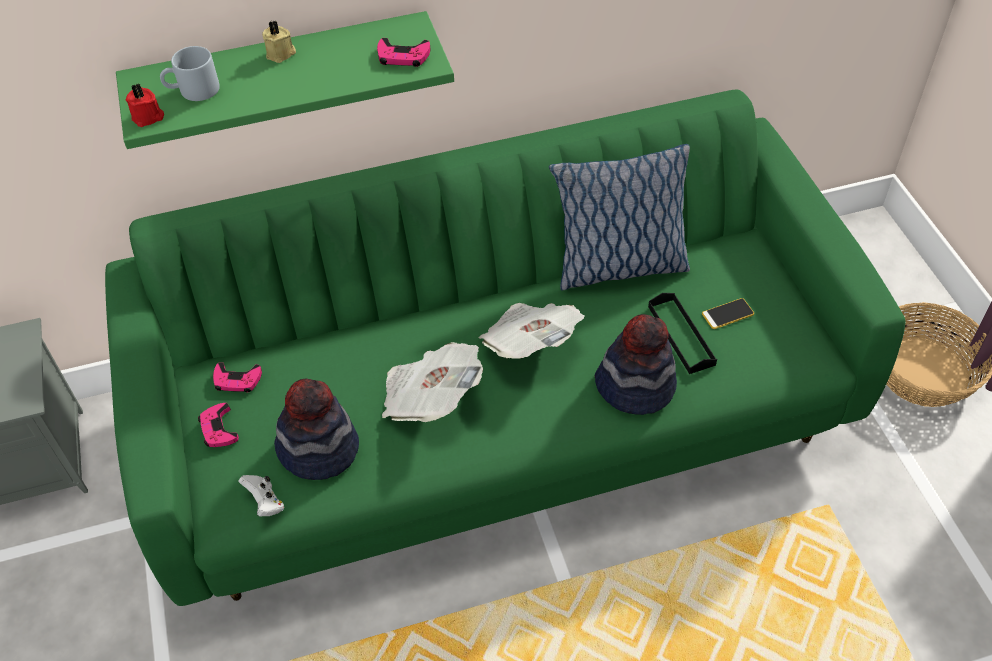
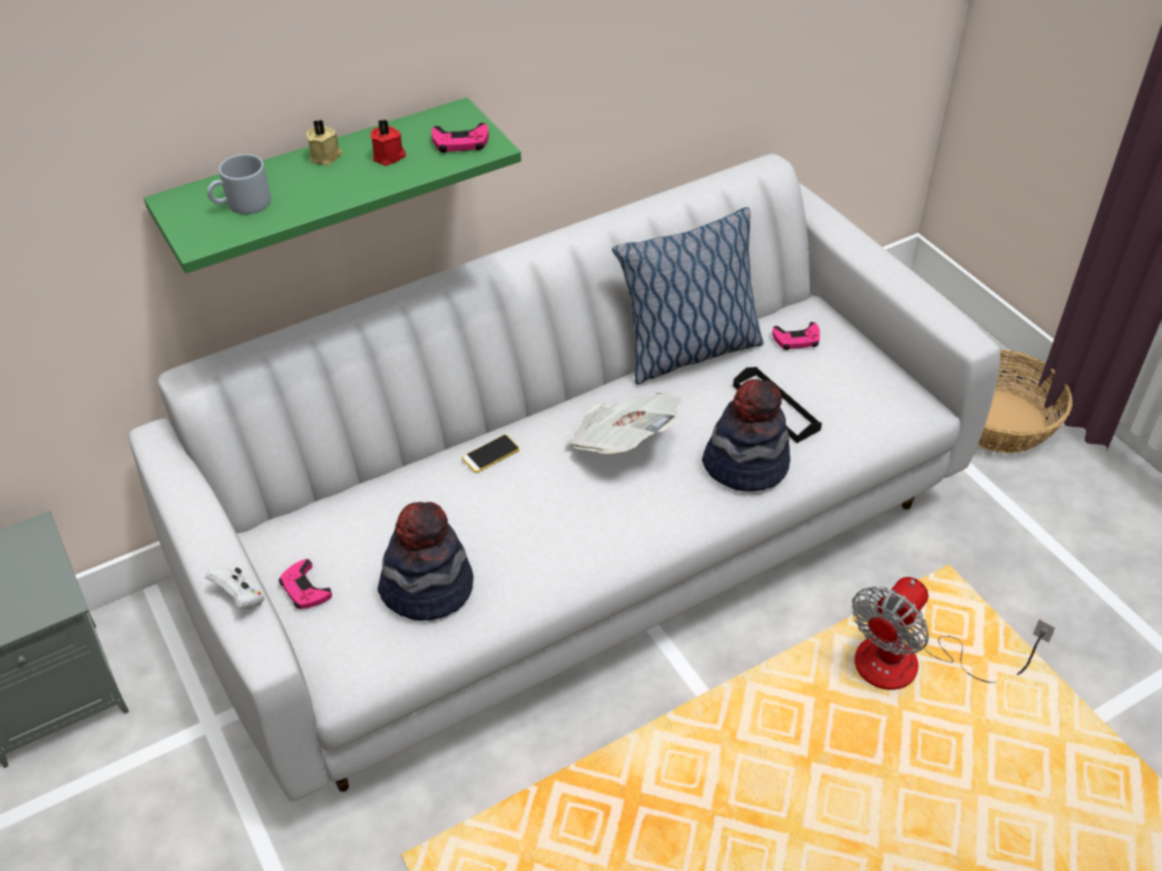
camera: 15 degrees left, 5 degrees down
green sofa [105,90,906,606] -> white sofa [129,154,1001,801]
red candle [126,83,164,127] -> red candle moved to [371,120,406,166]
pink game controller [213,362,262,393] -> pink game controller moved to [772,322,820,350]
white game controller [239,475,284,516] -> white game controller moved to [205,568,265,609]
newspaper [382,342,483,422] -> none
phone [702,298,754,329] -> phone moved to [462,435,519,473]
none -> fan [852,577,1055,690]

